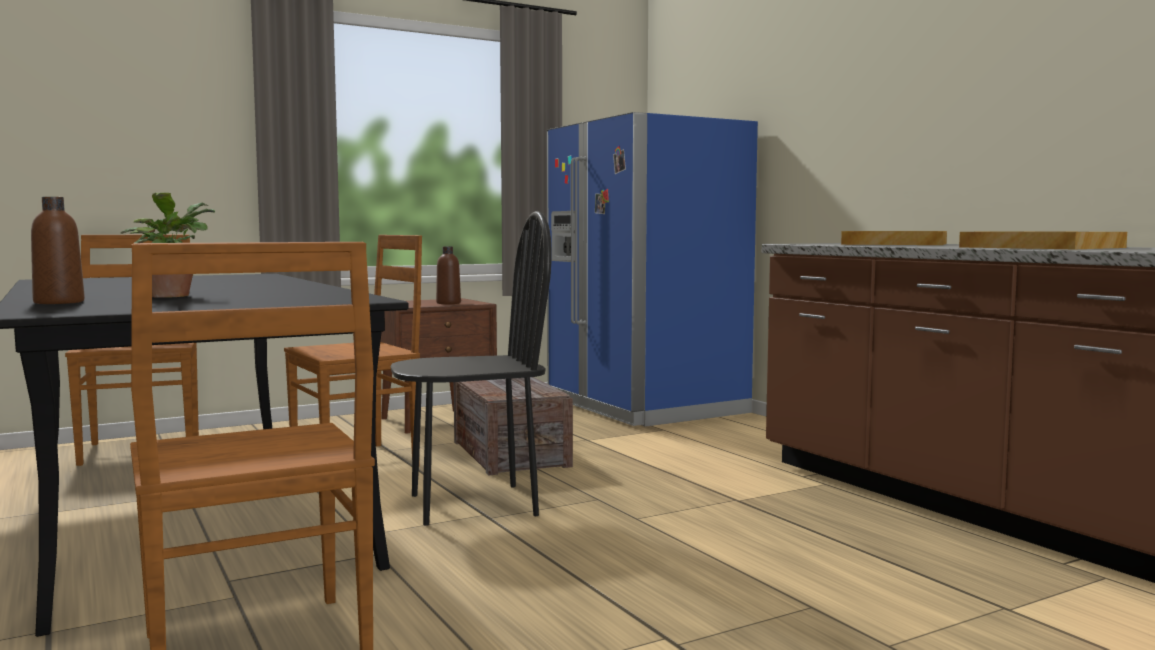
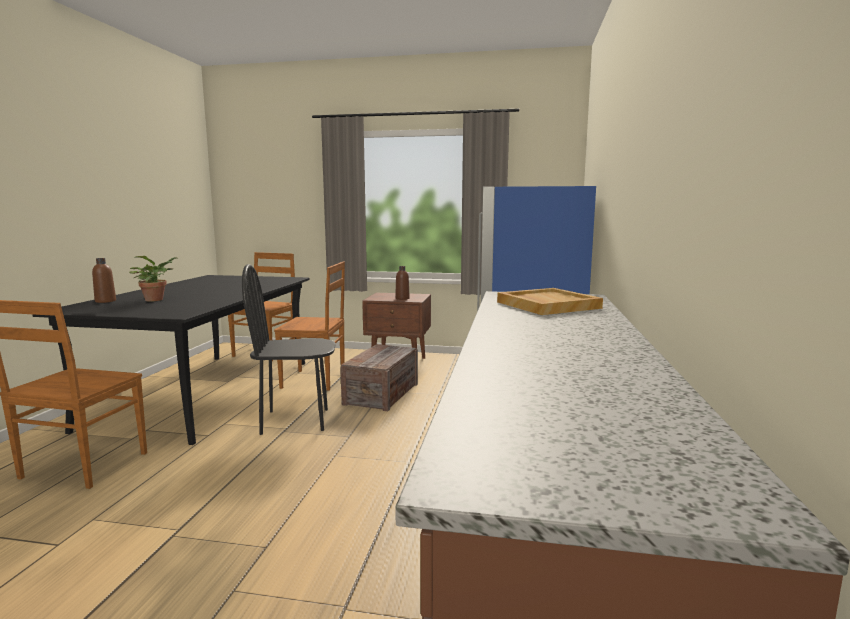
camera: 40 degrees right, 5 degrees up
black chair [391,211,552,526] -> black chair turned 150 degrees clockwise [242,264,336,435]
beige tray [959,231,1127,249] -> none

